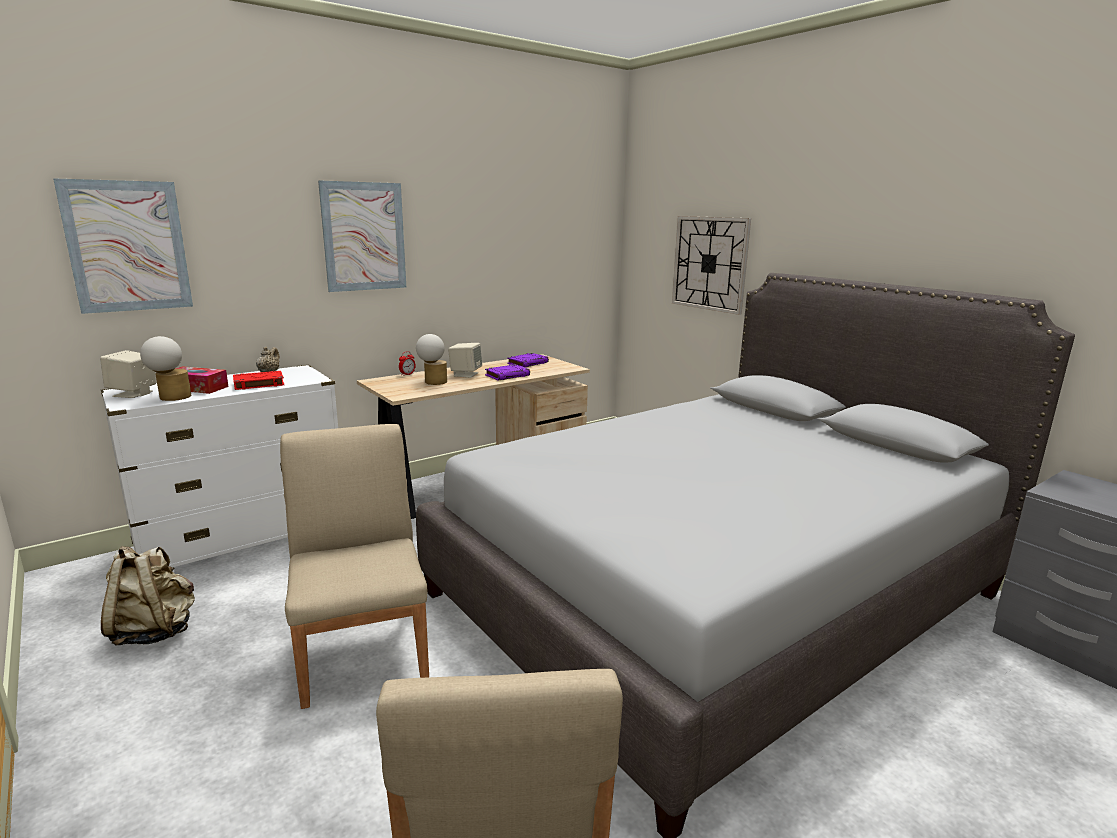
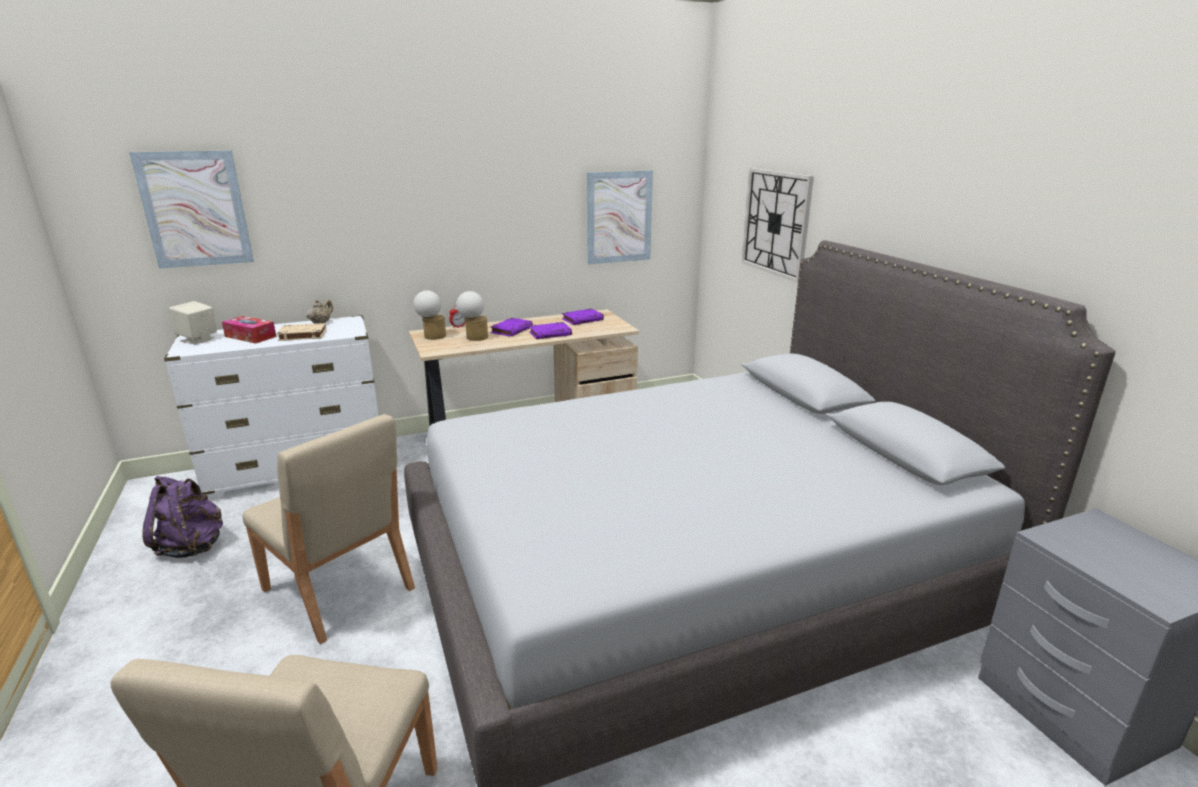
camera: 15 degrees right, 5 degrees up
beige backpack [101,546,195,645] -> purple backpack [142,476,223,558]
table lamp [140,336,191,401] -> table lamp moved to [413,290,446,340]
red book [233,371,284,390] -> beige book [277,323,326,341]
beige chair [280,424,429,709] -> beige chair turned 135 degrees clockwise [242,414,415,644]
picture [318,180,406,292] -> picture moved to [587,170,653,265]
beige speaker [448,343,482,378] -> purple book [490,318,533,337]

